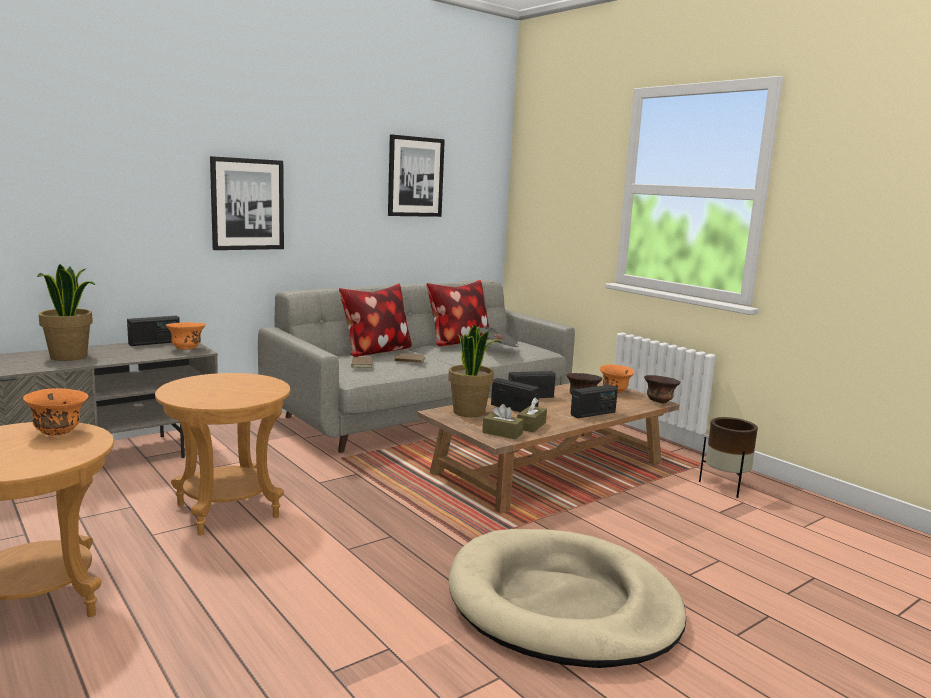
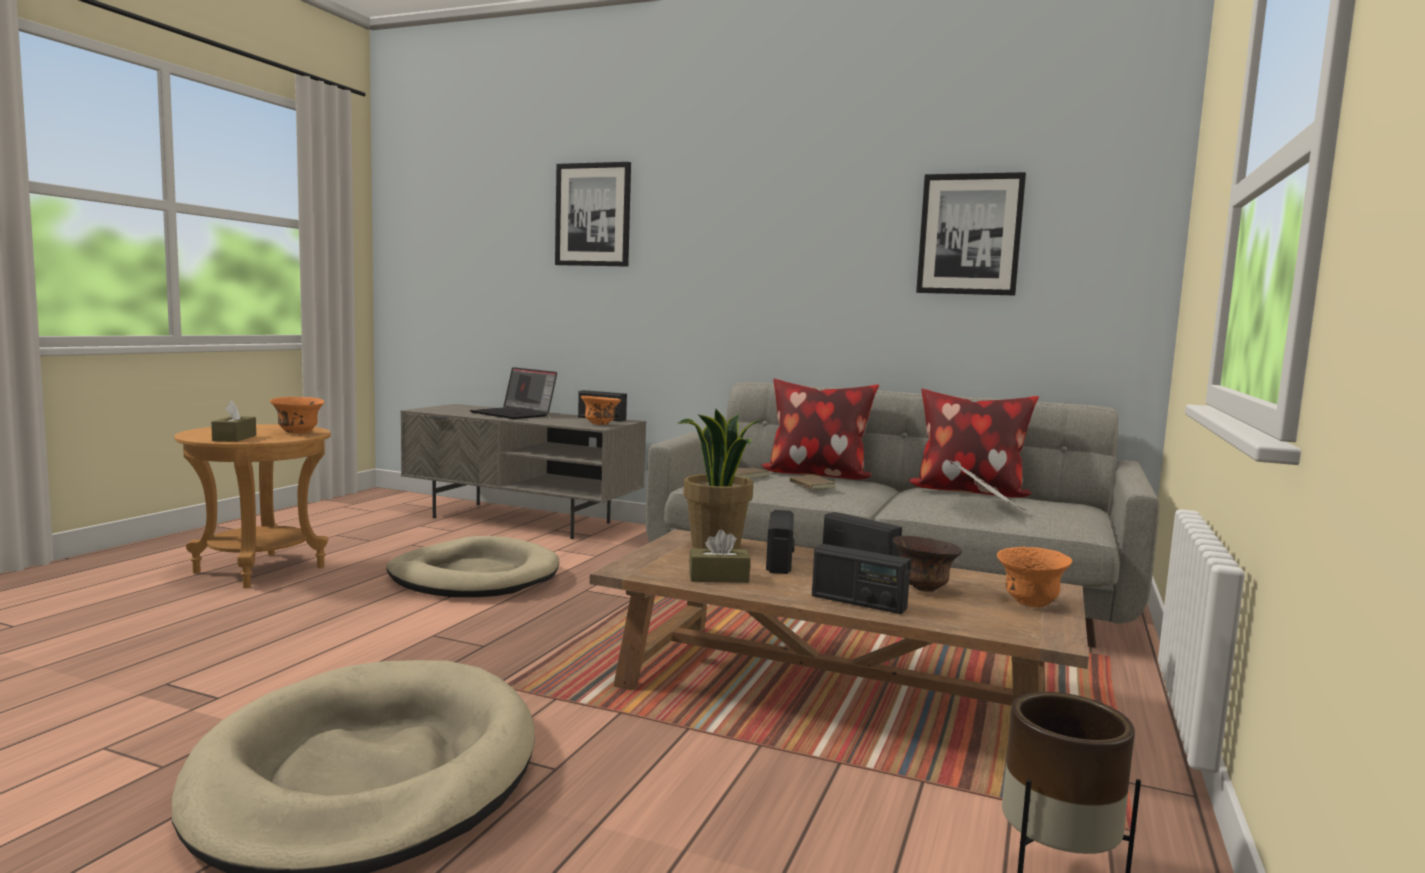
camera: 60 degrees right, 5 degrees down
potted plant [37,264,95,361] -> laptop [470,367,557,419]
brown side table [155,373,290,536] -> beige dog bed [386,536,559,597]
picture [210,156,284,250] -> picture moved to [555,162,631,267]
brown tissue box [482,404,524,439] -> brown tissue box moved to [211,400,256,442]
brown bowl [644,375,681,403] -> none

